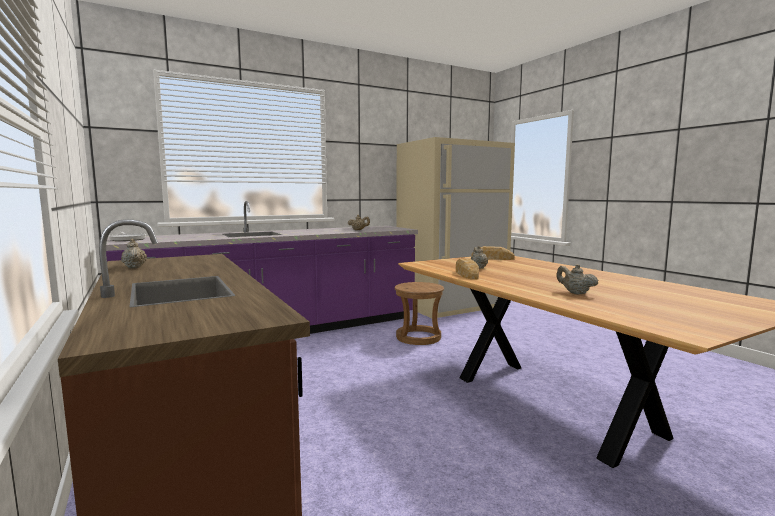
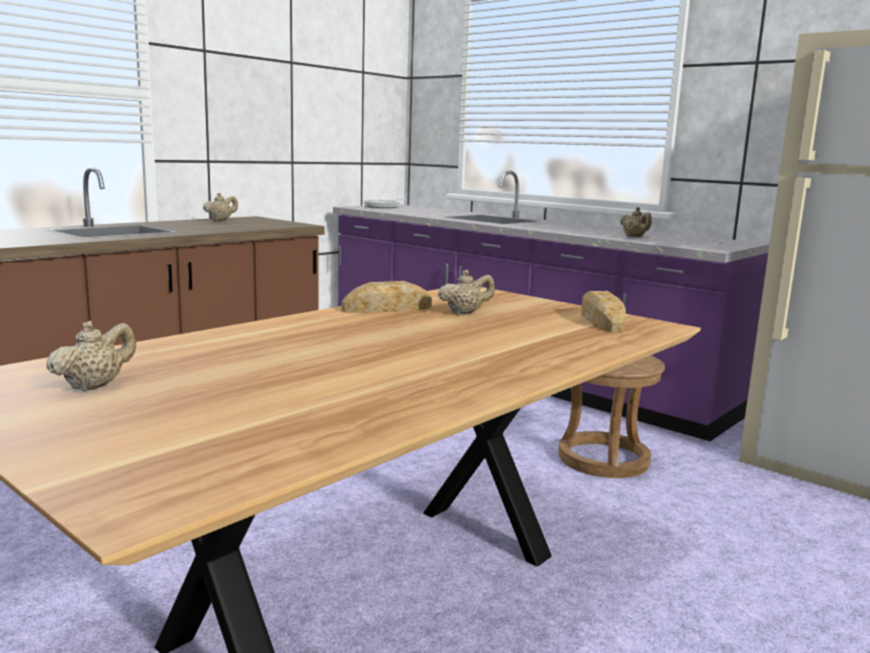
camera: 70 degrees right, 5 degrees up
beige teapot [556,264,598,295] -> beige teapot moved to [47,321,136,391]

